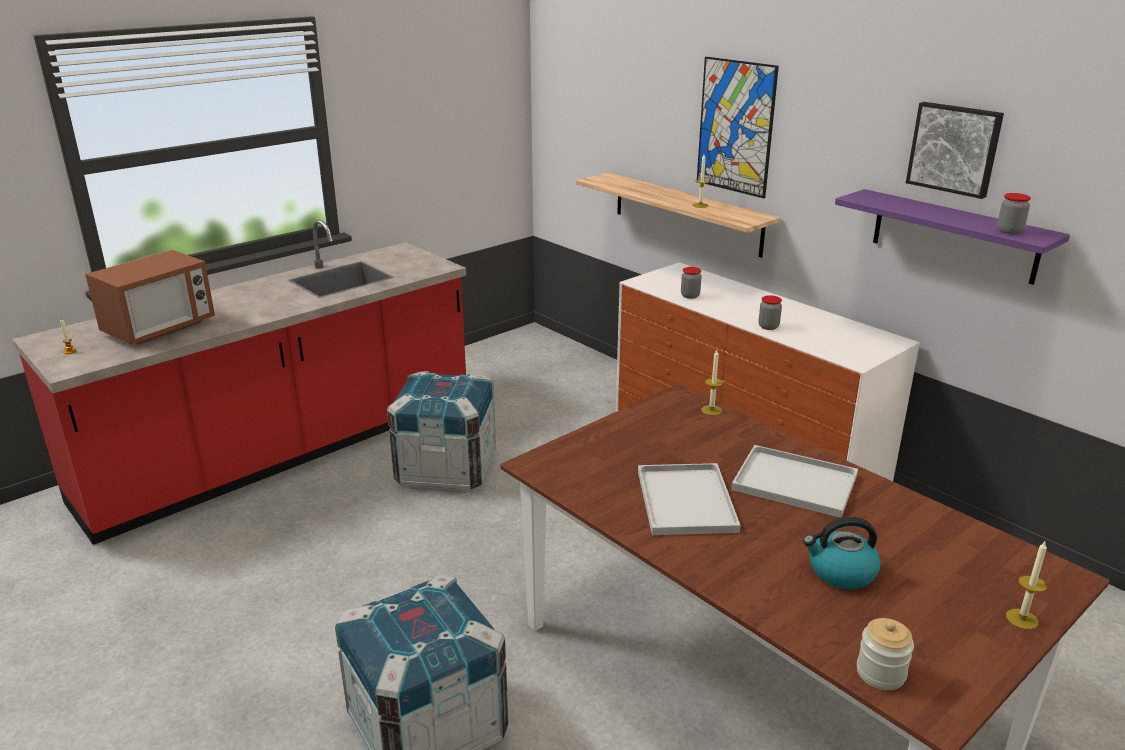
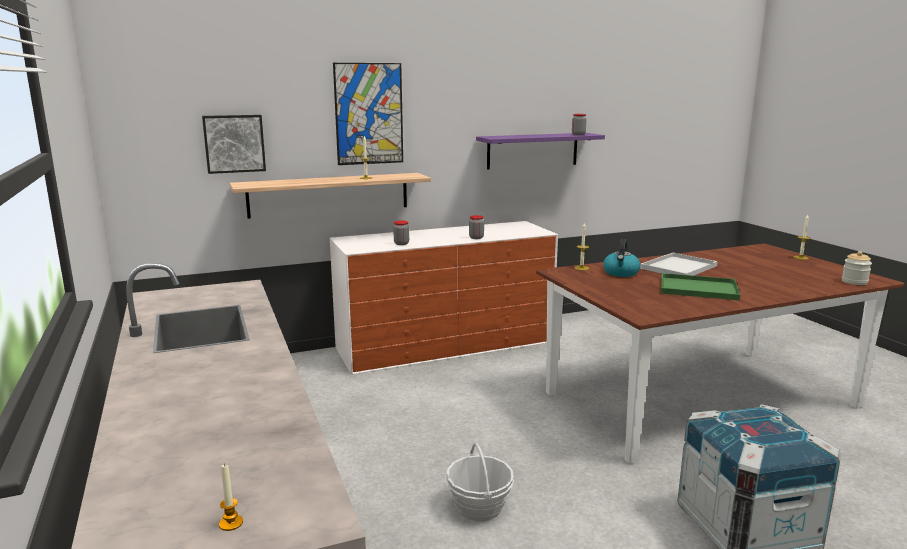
camera: 70 degrees left, 10 degrees down
microwave [85,250,215,345] -> none
crate [387,371,496,493] -> none
white tray [638,463,741,535] -> green tray [661,273,740,300]
kettle [803,517,881,589] -> kettle moved to [603,239,641,277]
picture [906,102,1004,199] -> picture moved to [202,115,266,174]
none -> basket [446,443,514,522]

